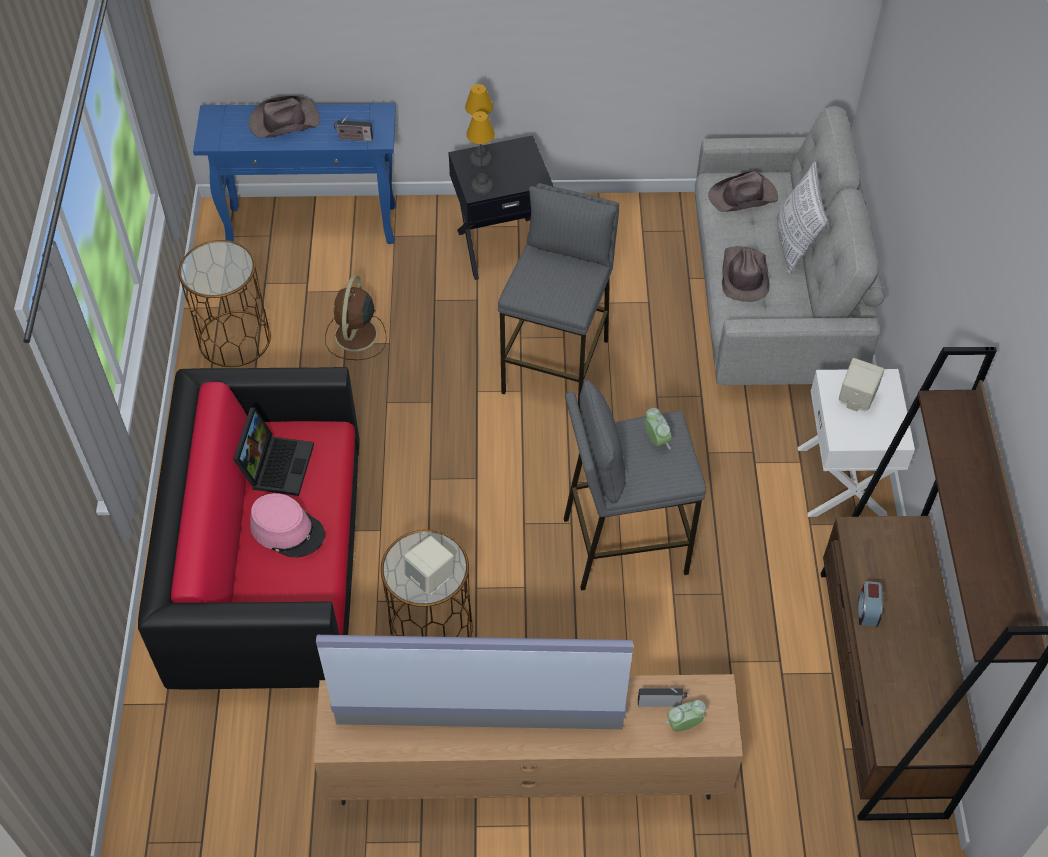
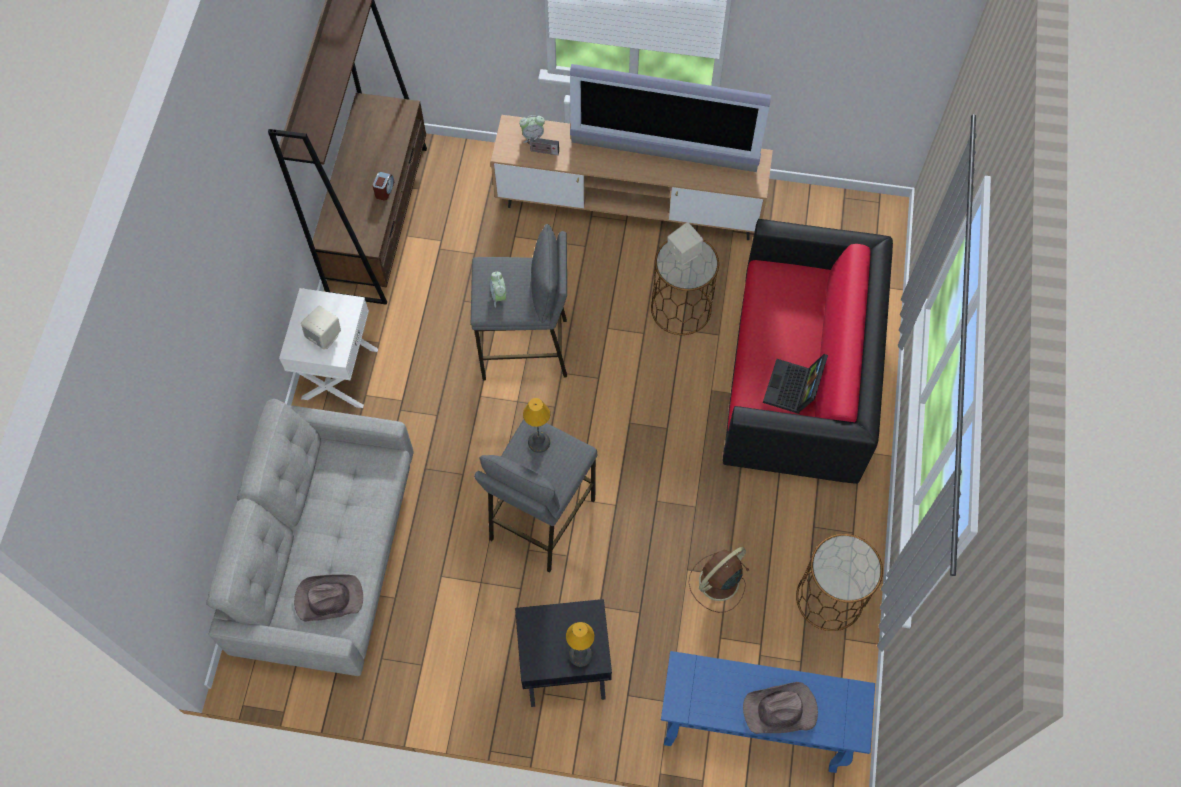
camera: 170 degrees left, 10 degrees up
pink hat [250,493,325,558] -> none
brown fan [325,275,387,360] -> brown fan turned 150 degrees counterclockwise [688,547,750,613]
radio [334,115,373,141] -> none
table lamp [467,111,495,195] -> table lamp moved to [523,398,550,453]
brown hat [722,246,770,302] -> none
pillow [776,161,828,275] -> none

